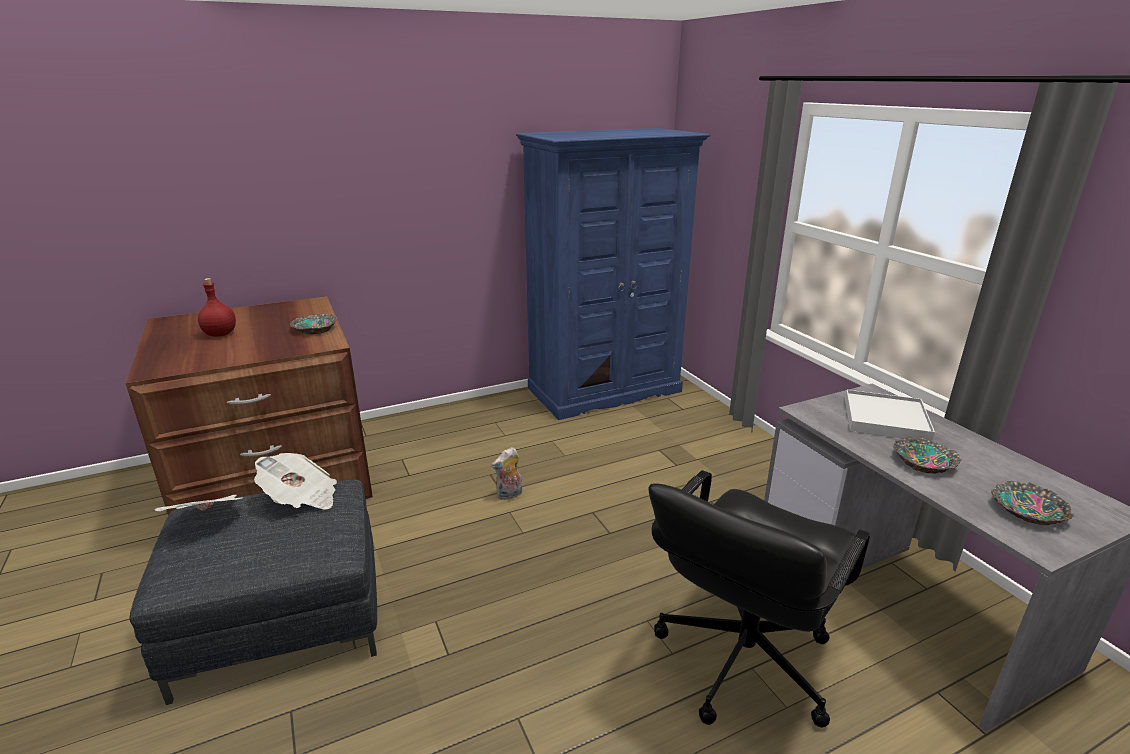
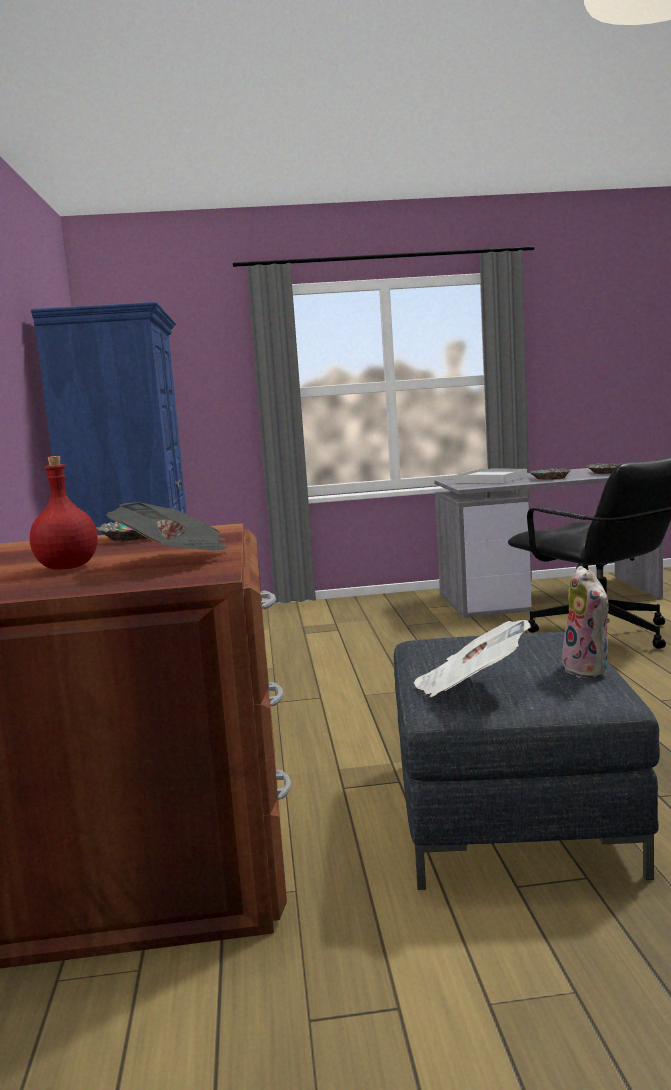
camera: 70 degrees left, 15 degrees down
newspaper [254,453,337,509] -> newspaper moved to [107,502,228,551]
plush toy [491,447,522,500] -> plush toy moved to [562,566,610,678]

